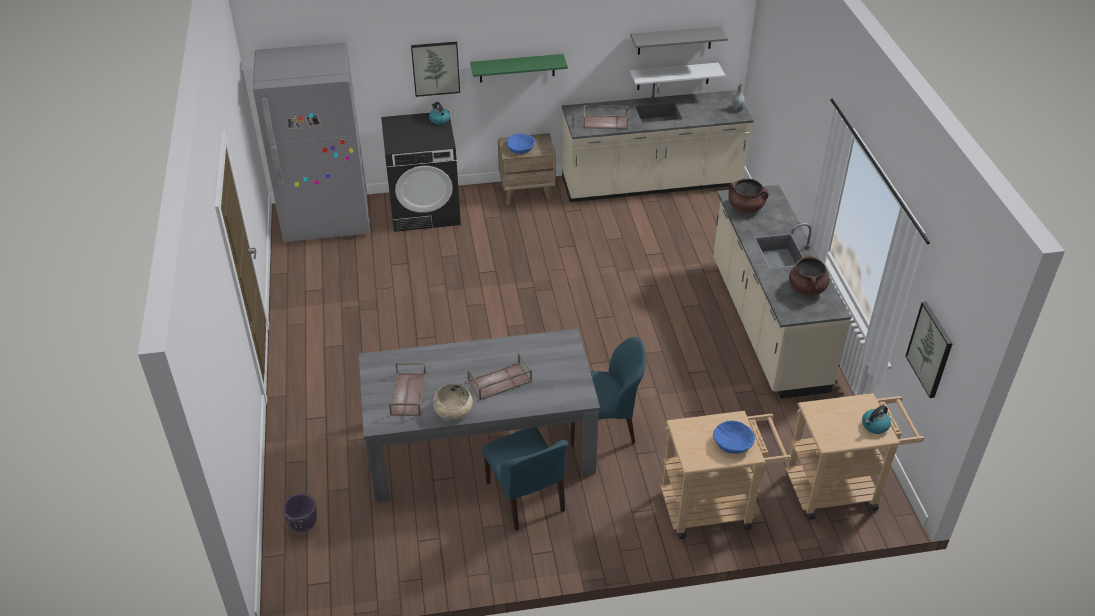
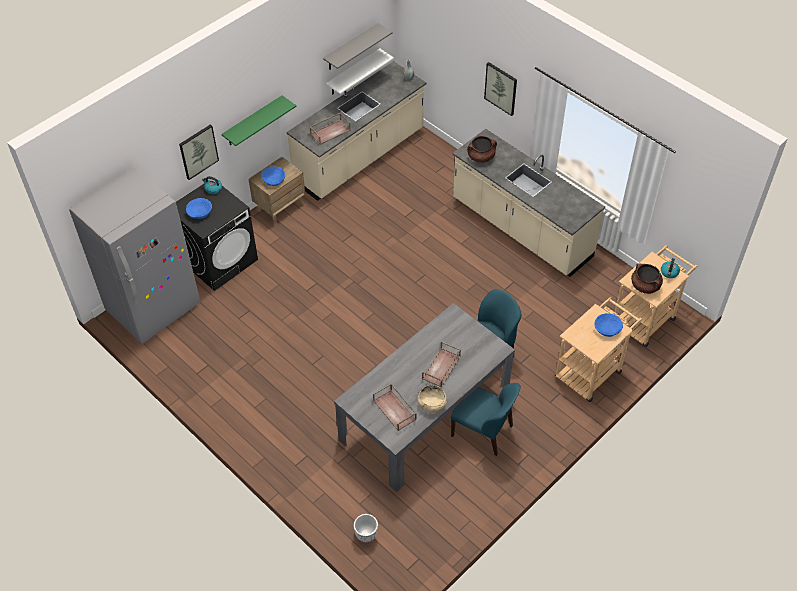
camera: 35 degrees left, 10 degrees up
purple planter [283,494,317,532] -> white planter [354,514,378,542]
brown cooking pot [789,254,830,296] -> brown cooking pot moved to [631,263,663,294]
picture [905,302,953,398] -> picture moved to [484,62,517,116]
none -> blue bowl [186,198,212,219]

